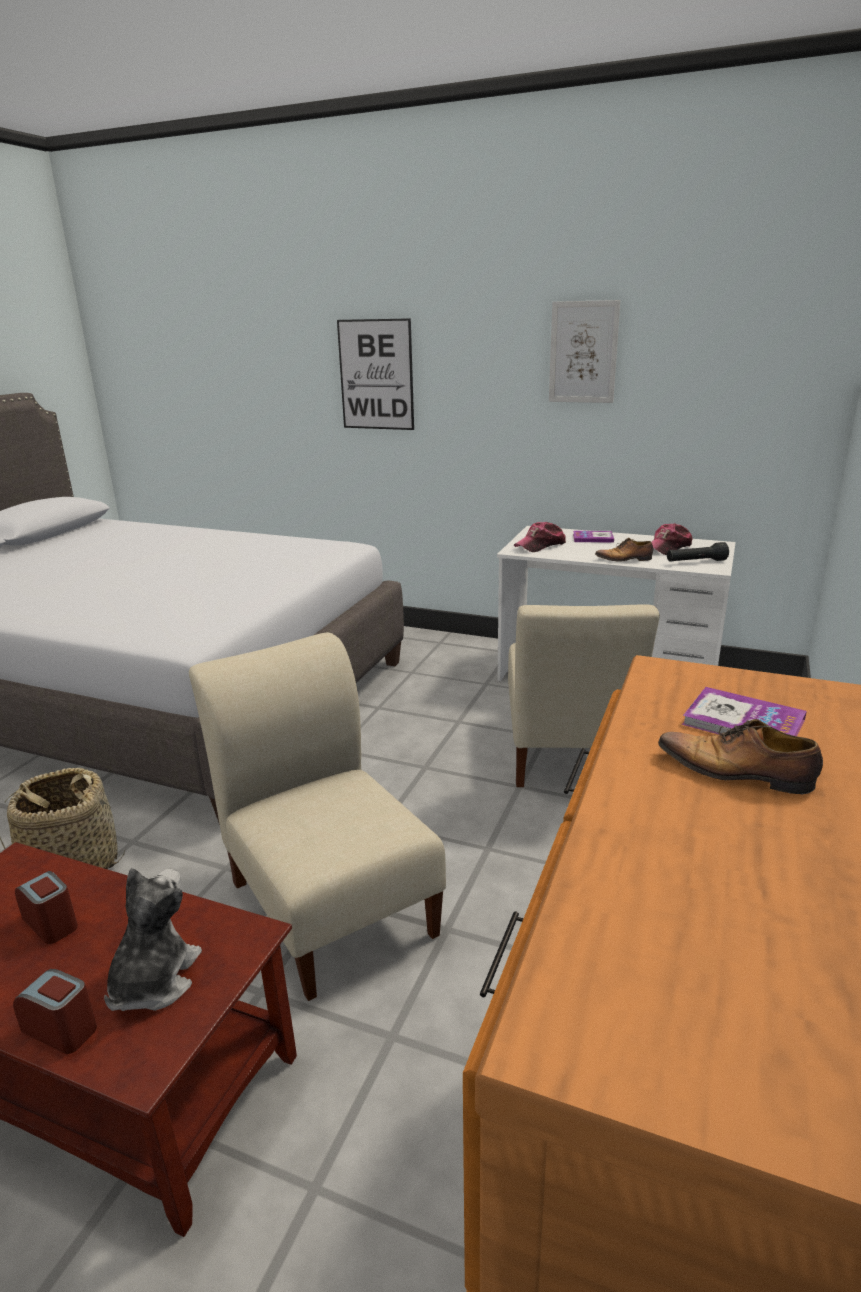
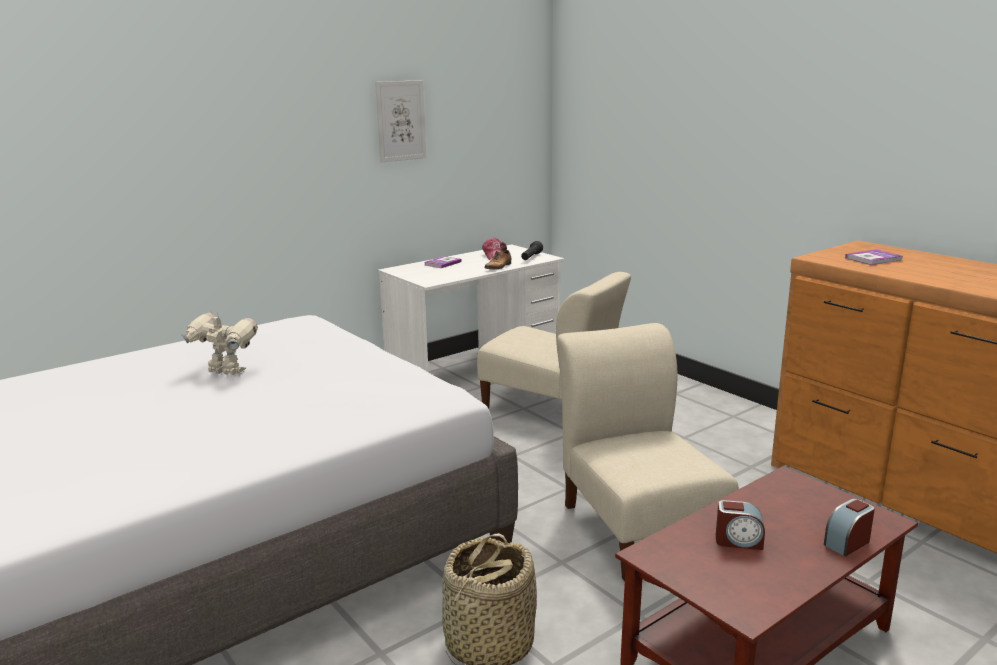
camera: 60 degrees left, 5 degrees down
alarm clock [15,871,78,944] -> alarm clock turned 150 degrees counterclockwise [716,500,765,550]
plush toy [104,868,202,1011] -> none
beige chair [189,632,446,1001] -> beige chair turned 75 degrees clockwise [557,323,739,581]
picture [337,318,414,430] -> none
cap [514,522,566,552] -> none
shoe [658,719,823,794] -> none
none -> toy robot [181,312,258,375]

